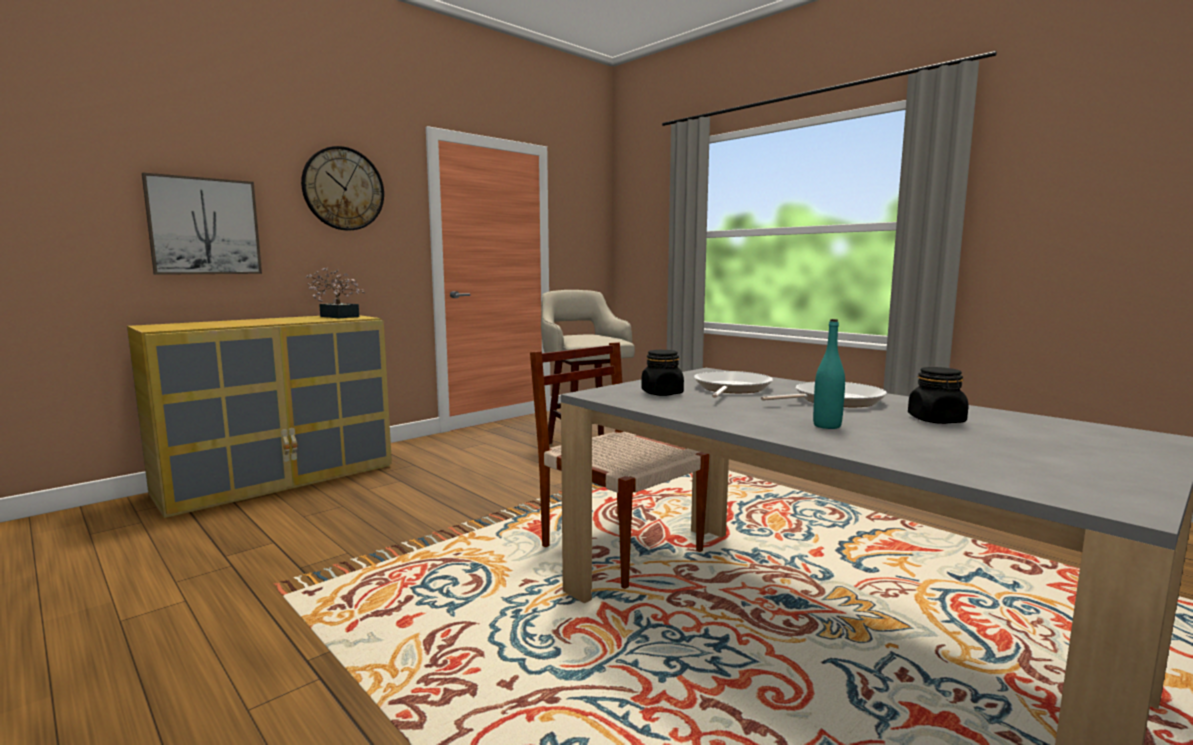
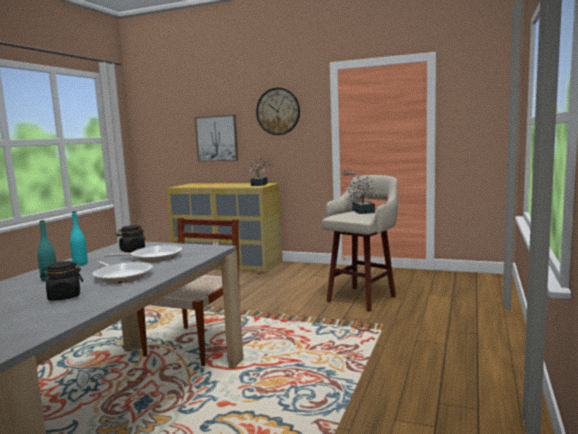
camera: 65 degrees right, 0 degrees up
none -> turquoise bottle [70,211,88,266]
none -> potted plant [345,176,379,214]

